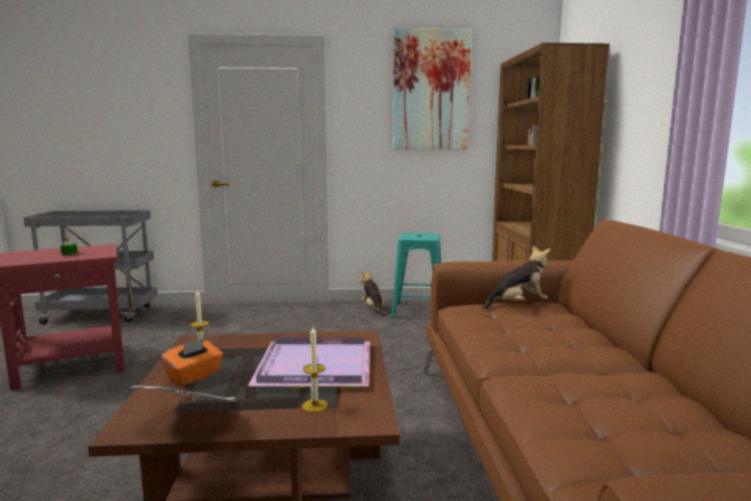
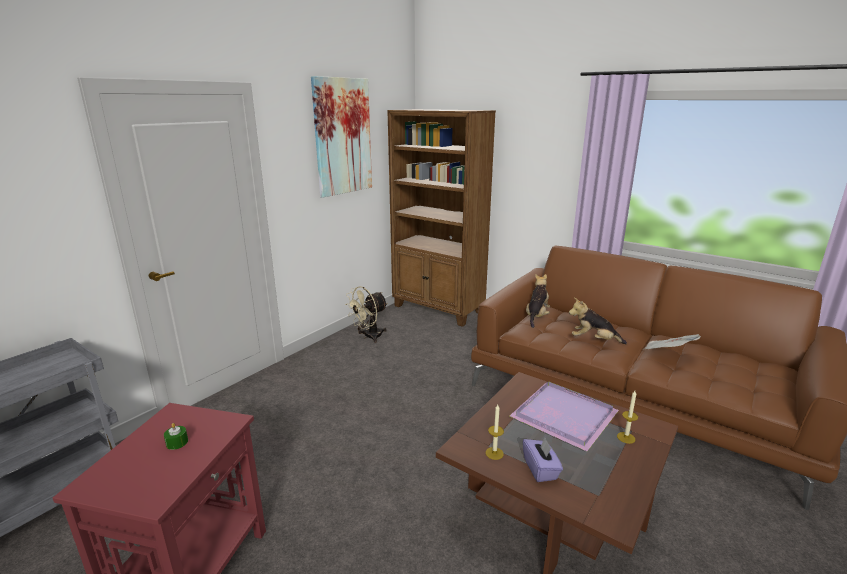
camera: 50 degrees left, 10 degrees up
newspaper [130,386,236,404] -> newspaper moved to [645,334,701,349]
orange tissue box [161,338,223,386] -> purple tissue box [523,438,563,482]
plush toy [360,270,386,317] -> plush toy moved to [569,298,627,344]
turquoise stool [391,233,441,318] -> beige fan [345,286,388,343]

